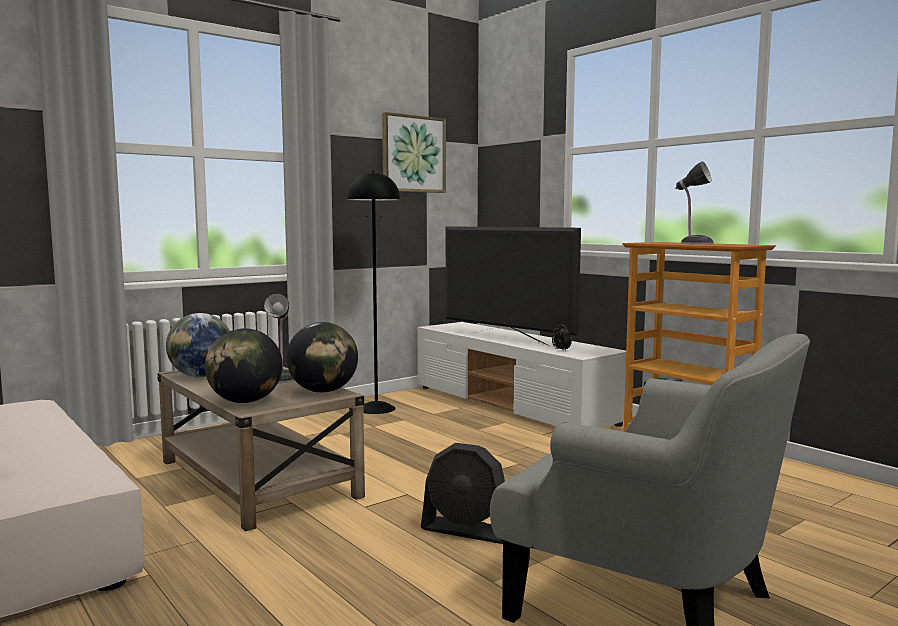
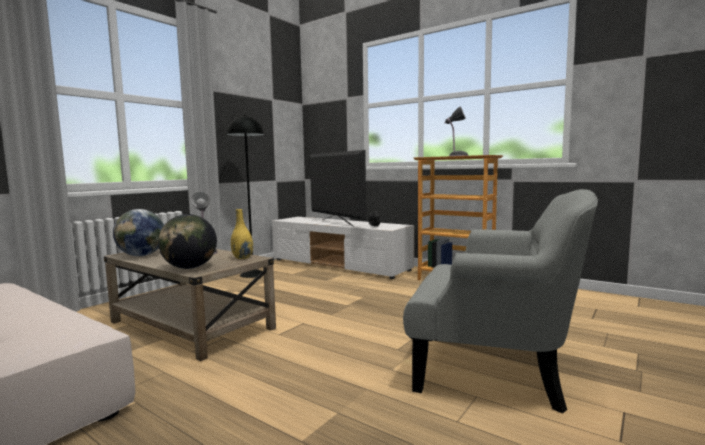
camera: 15 degrees left, 0 degrees up
globe [287,322,358,393] -> yellow vase [231,209,253,259]
picture [382,112,446,193] -> none
black fan [421,443,505,544] -> none
television [446,226,581,346] -> television turned 150 degrees counterclockwise [310,150,366,227]

